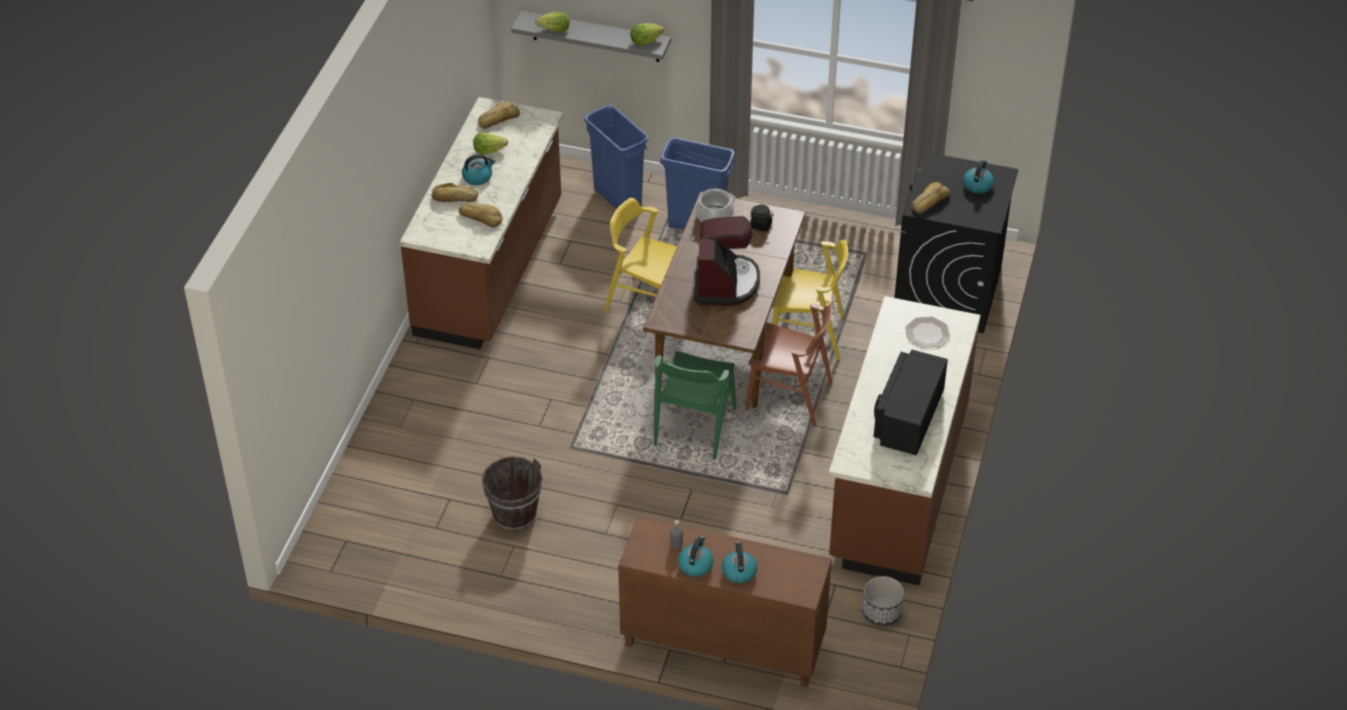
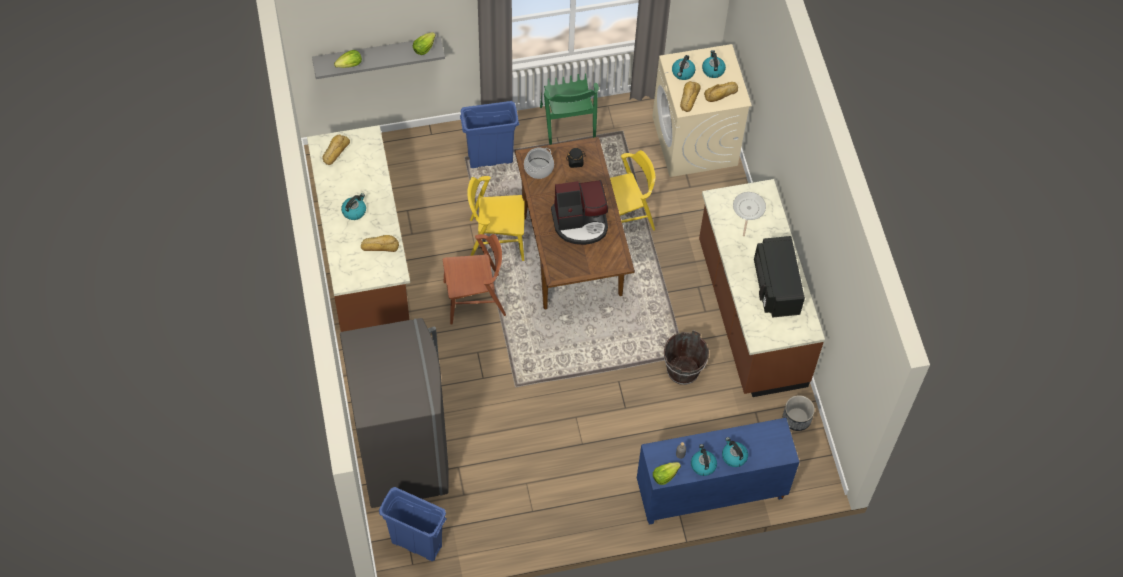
camera: 30 degrees left, 15 degrees up
bread [432,183,478,202] -> bread moved to [704,82,738,102]
lettuce [473,133,508,154] -> lettuce moved to [653,462,681,485]
brown bucket [482,456,543,531] -> brown bucket moved to [664,330,709,385]
blue trash can [584,105,649,209] -> blue trash can moved to [379,487,446,561]
brown cabinet [618,516,832,687] -> blue cabinet [637,418,799,524]
green chair [654,351,736,460] -> green chair moved to [540,73,599,145]
coffee machine [694,216,760,306] -> coffee machine turned 105 degrees clockwise [551,180,608,245]
brown chair [745,303,832,426] -> brown chair moved to [443,234,506,325]
black washing machine [894,152,1019,334] -> beige washing machine [652,44,752,177]
plate [905,316,950,348] -> frying pan [733,192,766,236]
none -> grey fridge [340,318,449,508]
none -> kettle [672,55,695,80]

